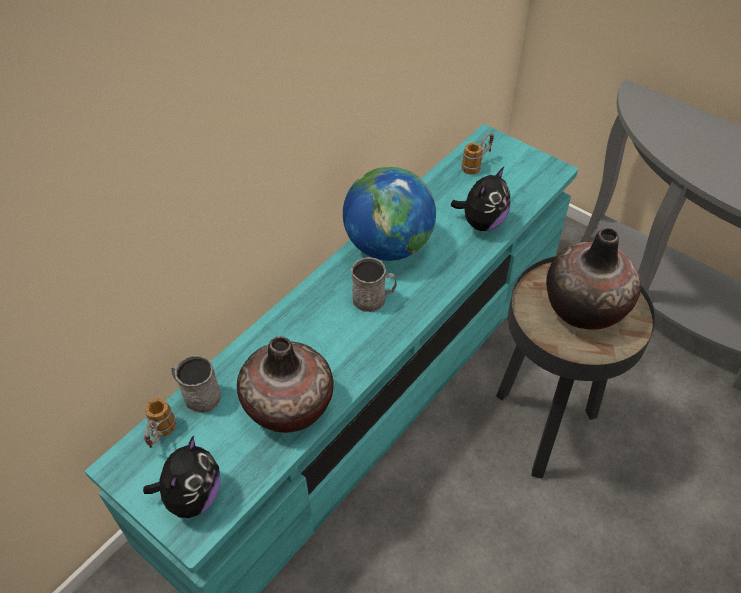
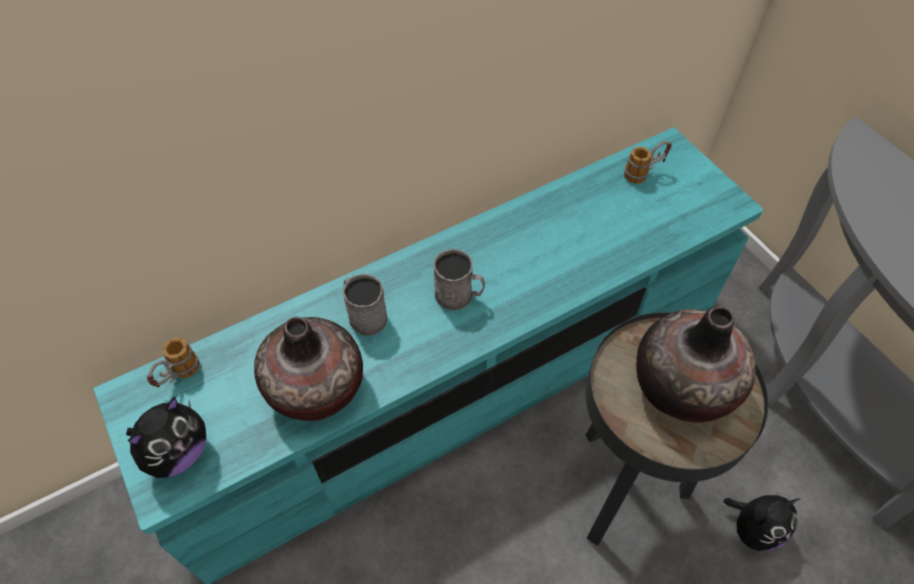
camera: 20 degrees right, 5 degrees up
grey mug [171,355,221,413] -> grey mug moved to [342,274,387,336]
globe [343,166,436,261] -> none
plush toy [451,167,510,231] -> plush toy moved to [724,492,800,551]

